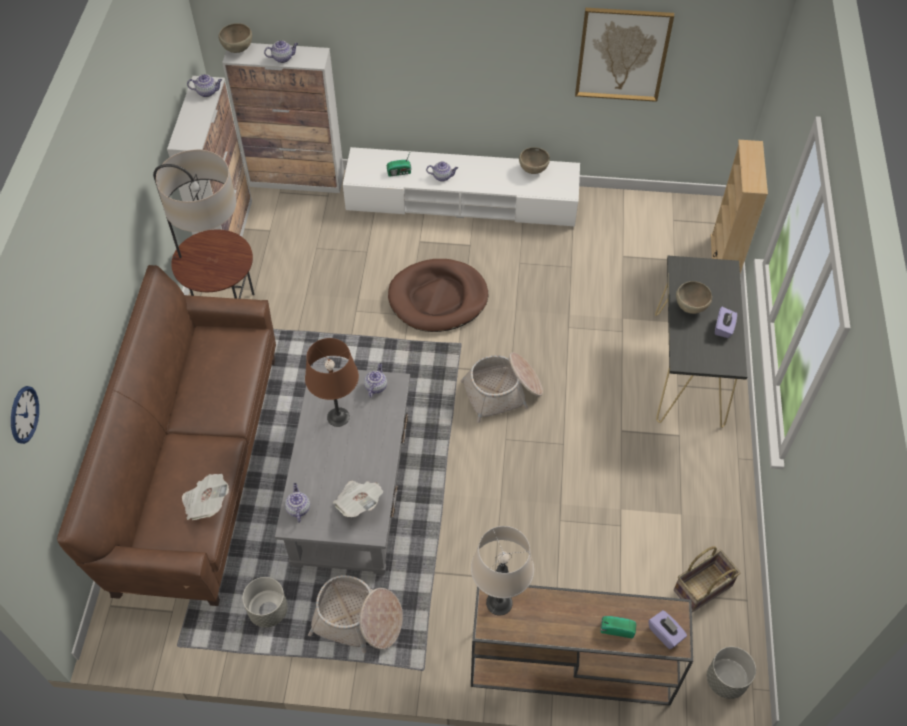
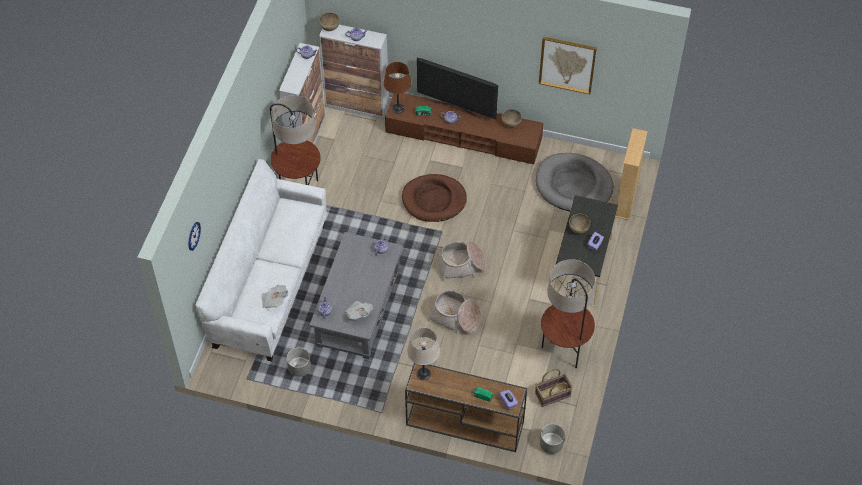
camera: 10 degrees right, 0 degrees up
brown sofa [57,265,276,606] -> white sofa [196,159,327,362]
brown table lamp [305,338,359,427] -> brown table lamp moved to [383,62,412,113]
basket [308,575,403,653] -> basket moved to [427,290,481,334]
white tv stand [343,147,580,226] -> brown tv stand [385,93,543,164]
none -> television [417,58,498,119]
none -> grey dog bed [536,153,613,211]
none -> floor lamp [541,259,595,368]

